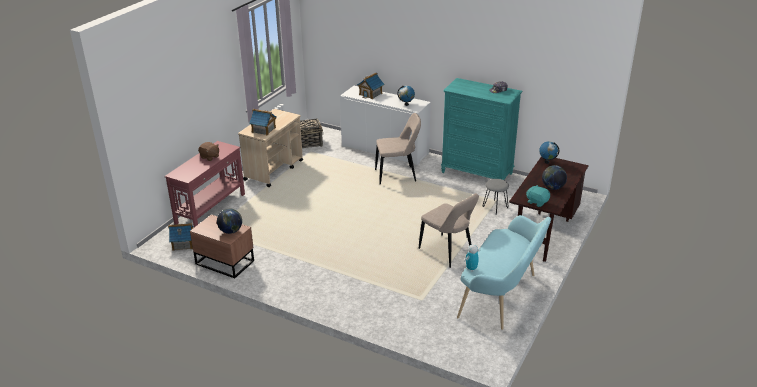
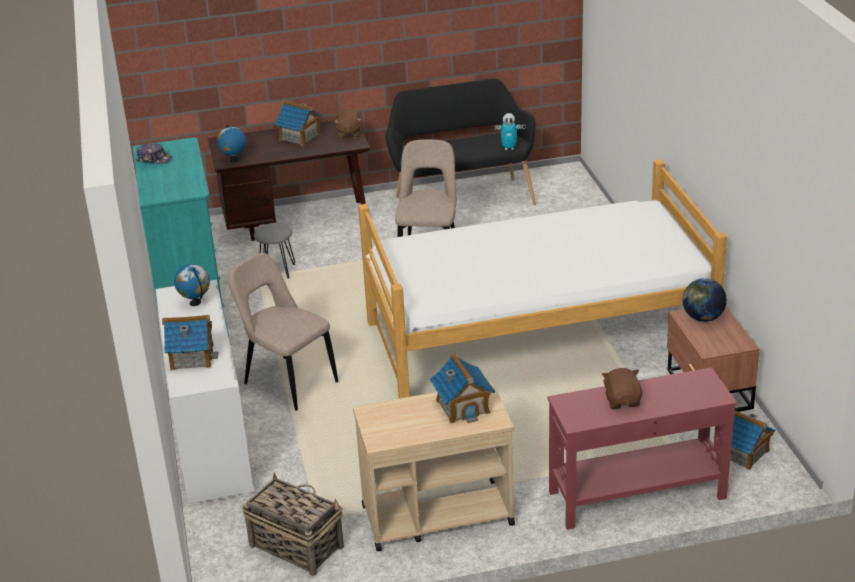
camera: 130 degrees left, 0 degrees up
turquoise bench [457,215,551,330] -> black bench [385,79,536,205]
turquoise plush toy [526,185,550,207] -> brown plush toy [334,109,361,139]
globe [542,165,567,190] -> toy house [275,100,323,146]
none -> bed [358,159,727,398]

